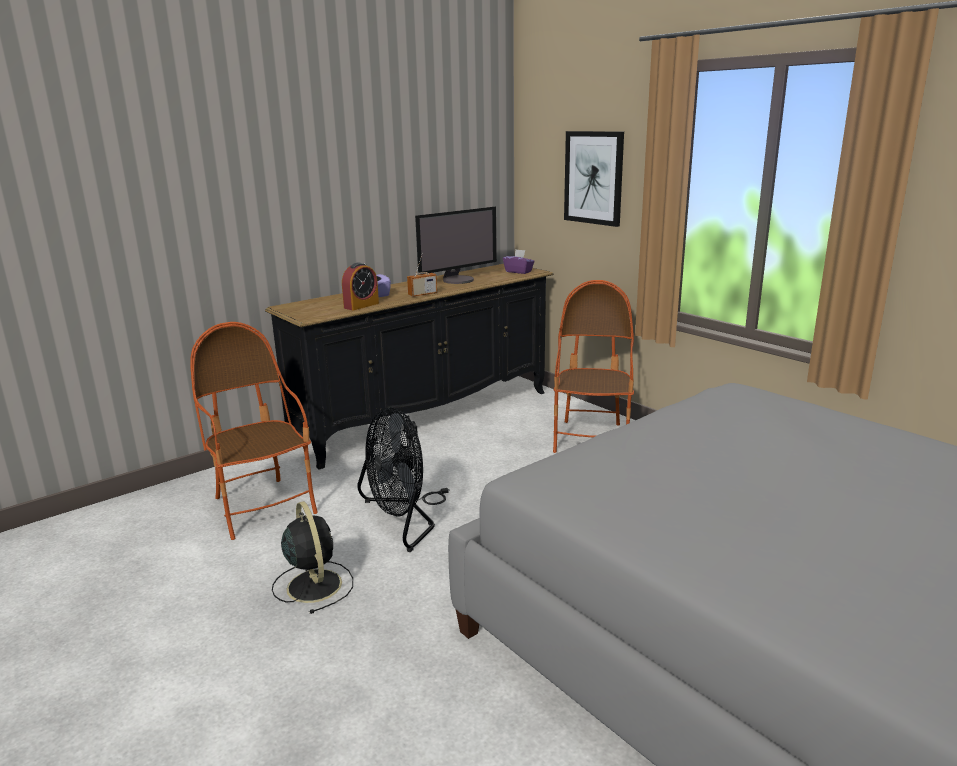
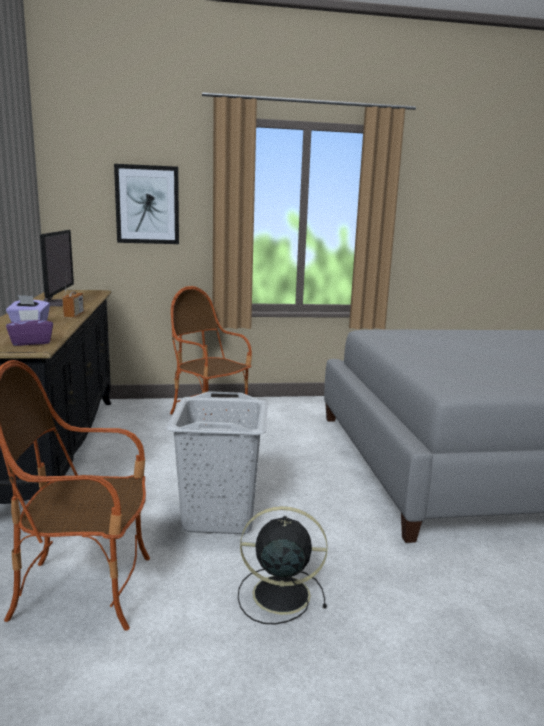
camera: 60 degrees left, 5 degrees down
alarm clock [342,262,379,310] -> none
black fan [357,407,449,552] -> grey laundry basket [166,391,268,534]
purple tissue box [503,250,535,274] -> purple tissue box moved to [6,310,53,346]

